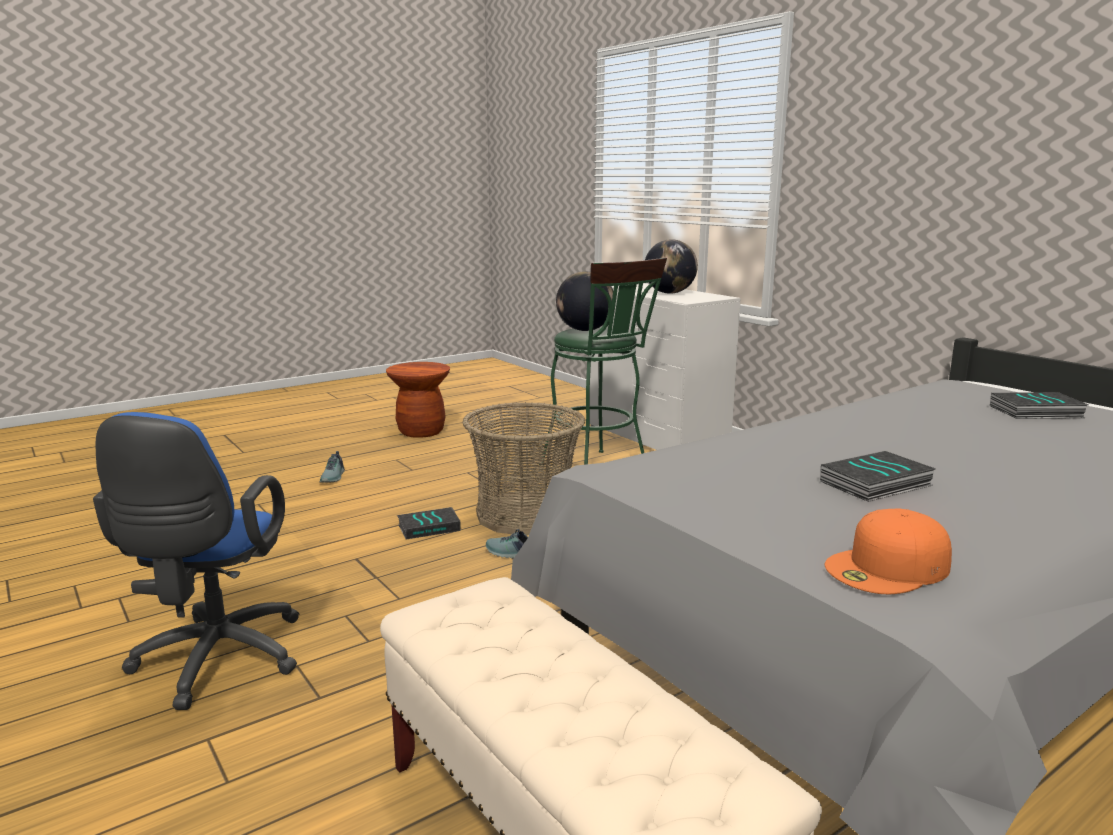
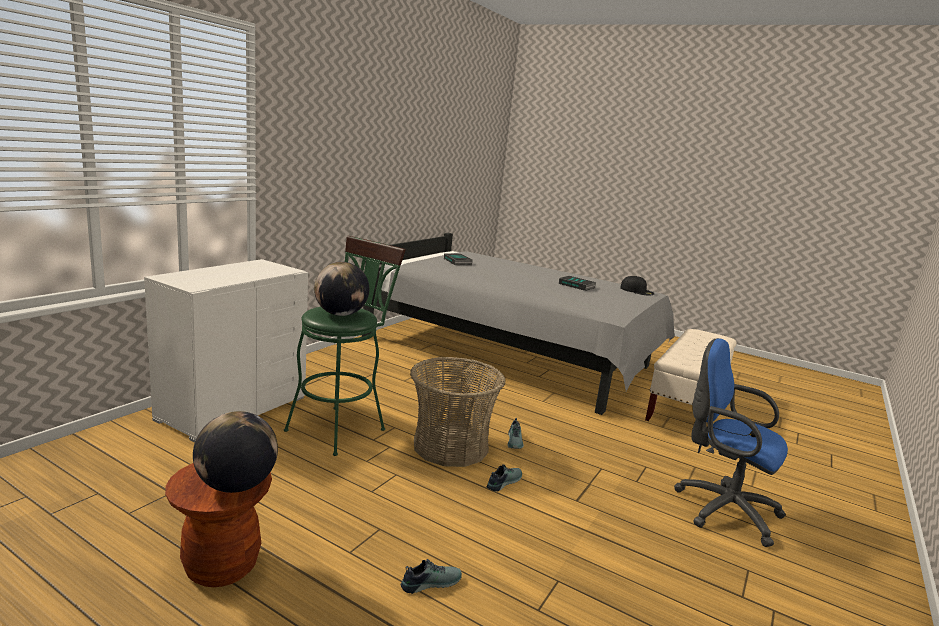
camera: 115 degrees left, 0 degrees up
blue office chair [93,412,300,710] -> blue office chair turned 120 degrees counterclockwise [674,338,788,547]
book [397,507,461,539] -> shoe [487,464,522,492]
globe [645,239,698,294] -> globe moved to [193,411,278,493]
orange cap [825,509,952,594] -> black cap [620,276,655,296]

